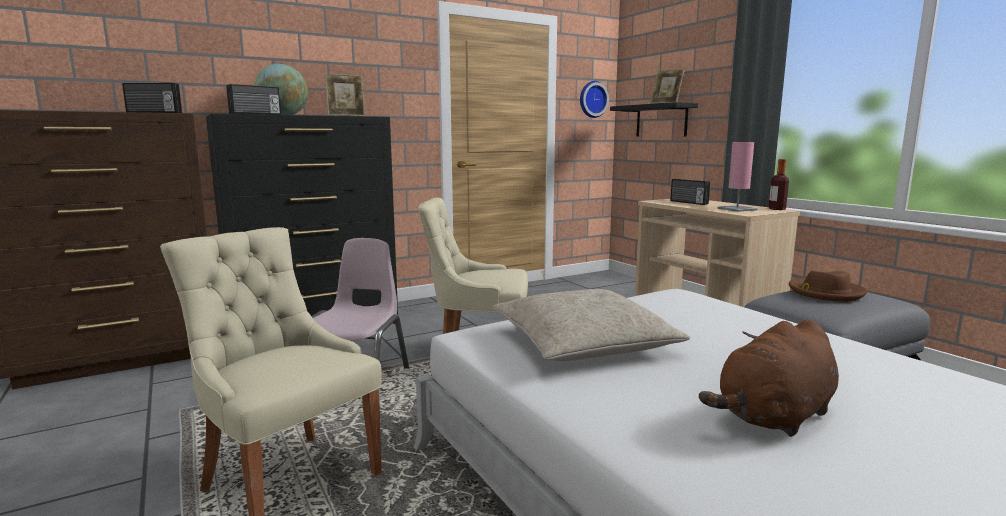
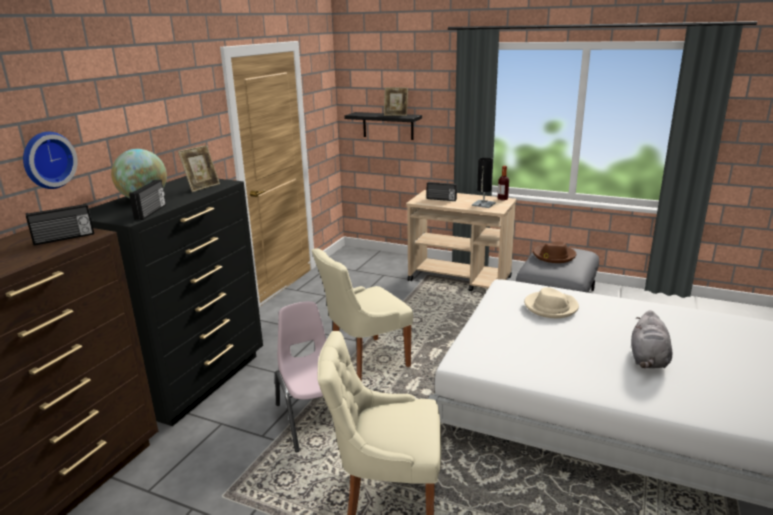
camera: 35 degrees left, 10 degrees up
beige pillow [493,289,690,361] -> none
wall clock [580,81,609,118] -> wall clock moved to [23,132,78,189]
brown plush toy [699,319,839,437] -> grey plush toy [631,310,672,368]
pink table lamp [717,142,758,212] -> black table lamp [472,158,496,208]
none -> beige hat [524,287,579,318]

